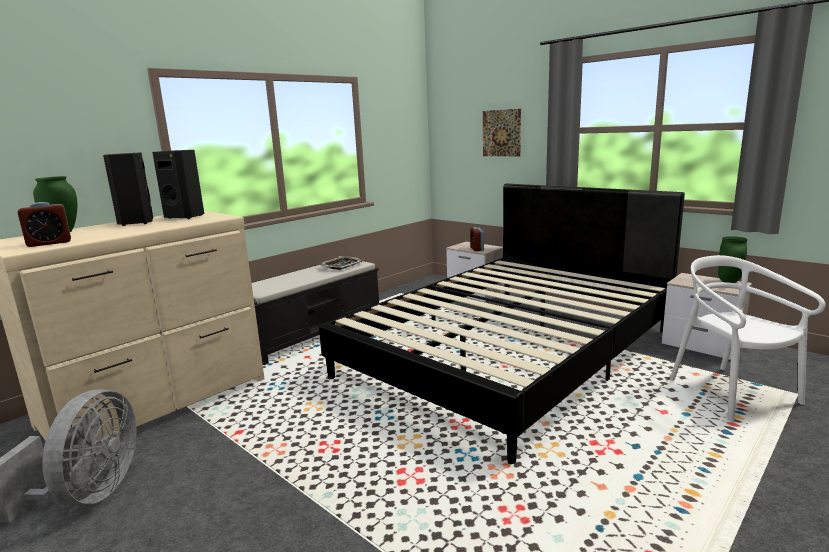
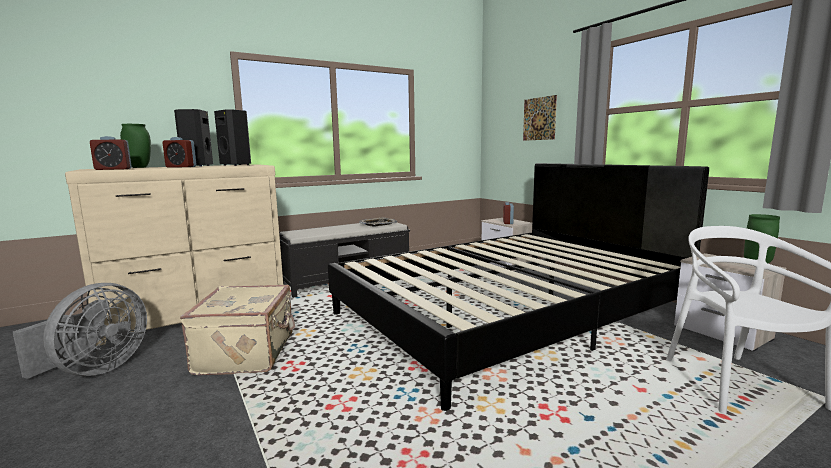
camera: 15 degrees right, 5 degrees down
none -> alarm clock [162,137,197,168]
none -> beige suitcase [180,285,295,375]

